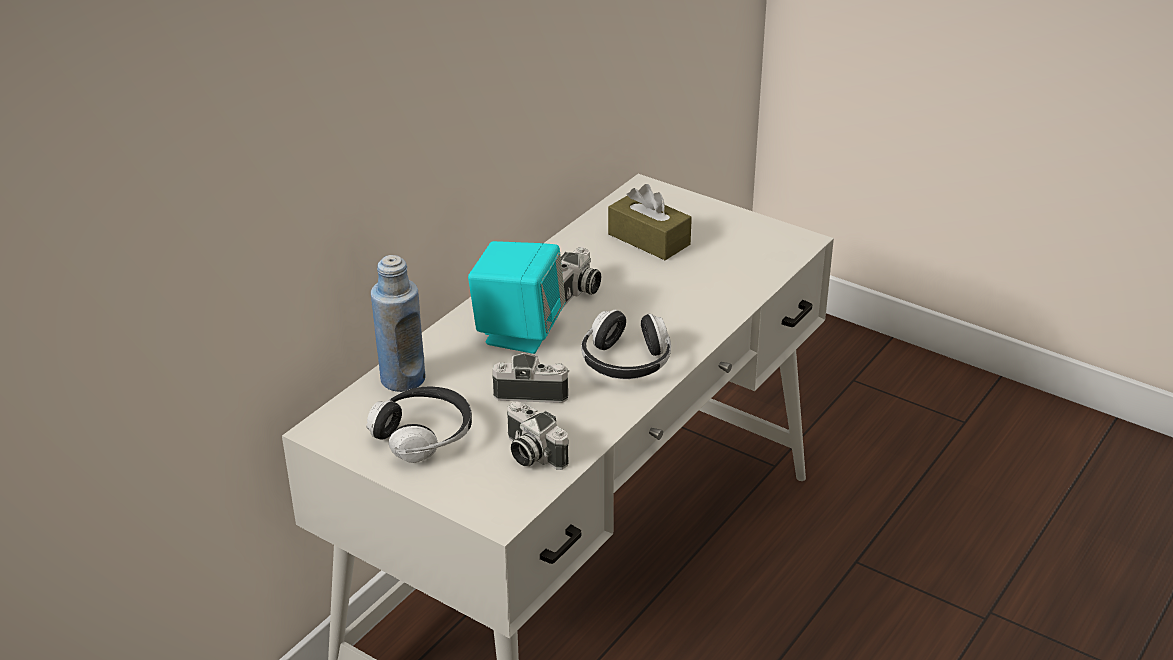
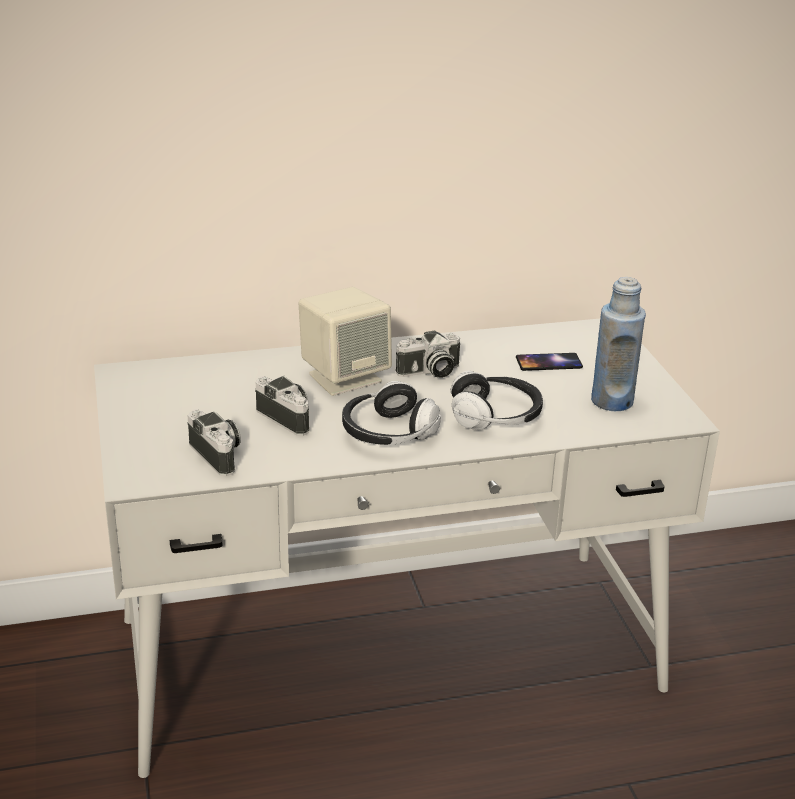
camera: 40 degrees right, 5 degrees down
headphones [366,386,472,463] -> headphones moved to [451,371,543,430]
blue bottle [371,255,425,392] -> blue bottle moved to [591,277,646,411]
turquoise speaker [468,241,566,354] -> beige speaker [298,287,392,396]
camera [507,401,569,470] -> camera turned 150 degrees clockwise [188,409,241,476]
brown tissue box [608,184,692,260] -> phone [516,353,583,371]

